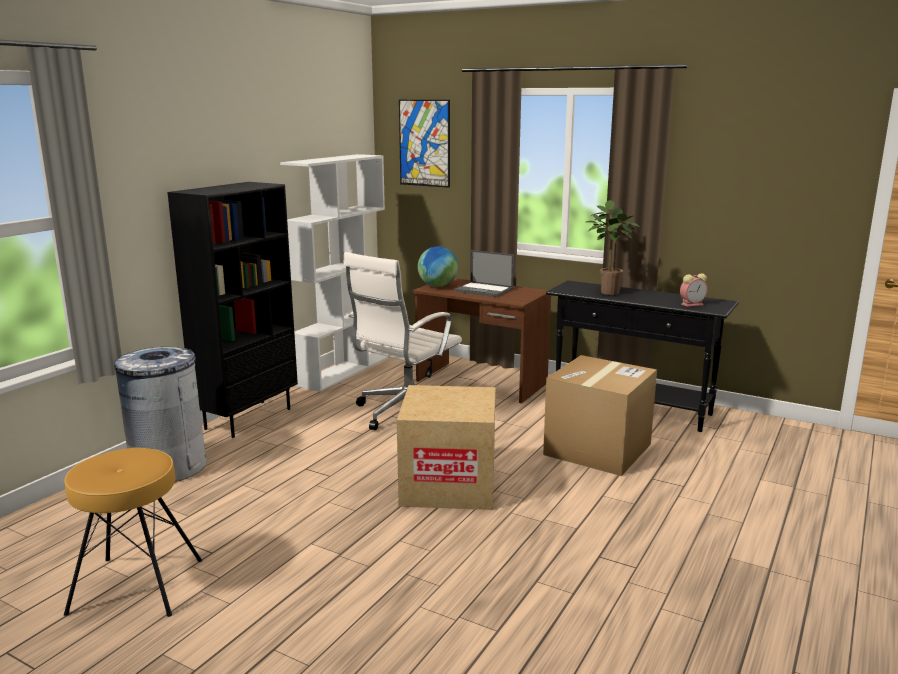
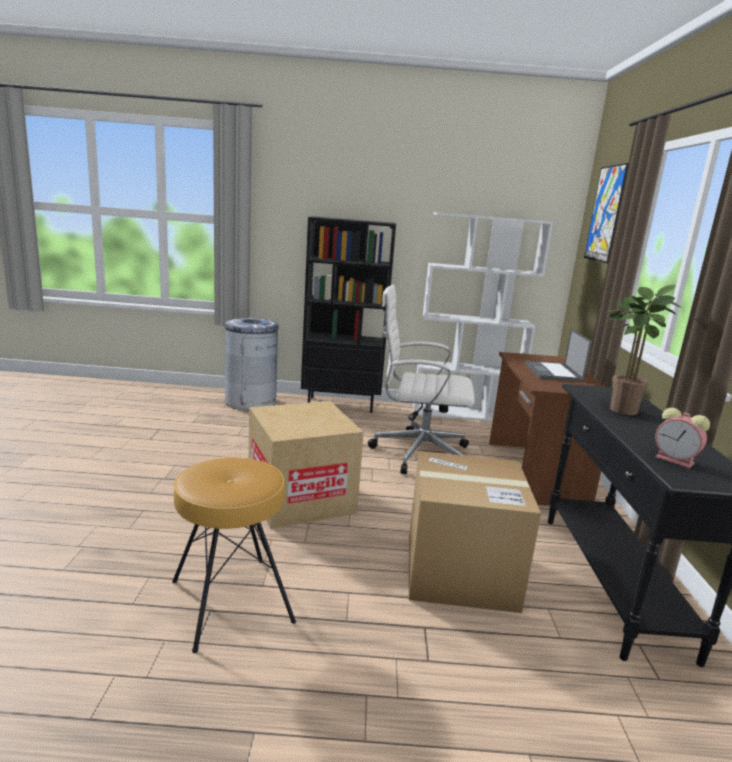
camera: 60 degrees right, 0 degrees up
brown stool [64,448,202,617] -> brown stool moved to [172,458,296,653]
globe [418,246,458,287] -> none

